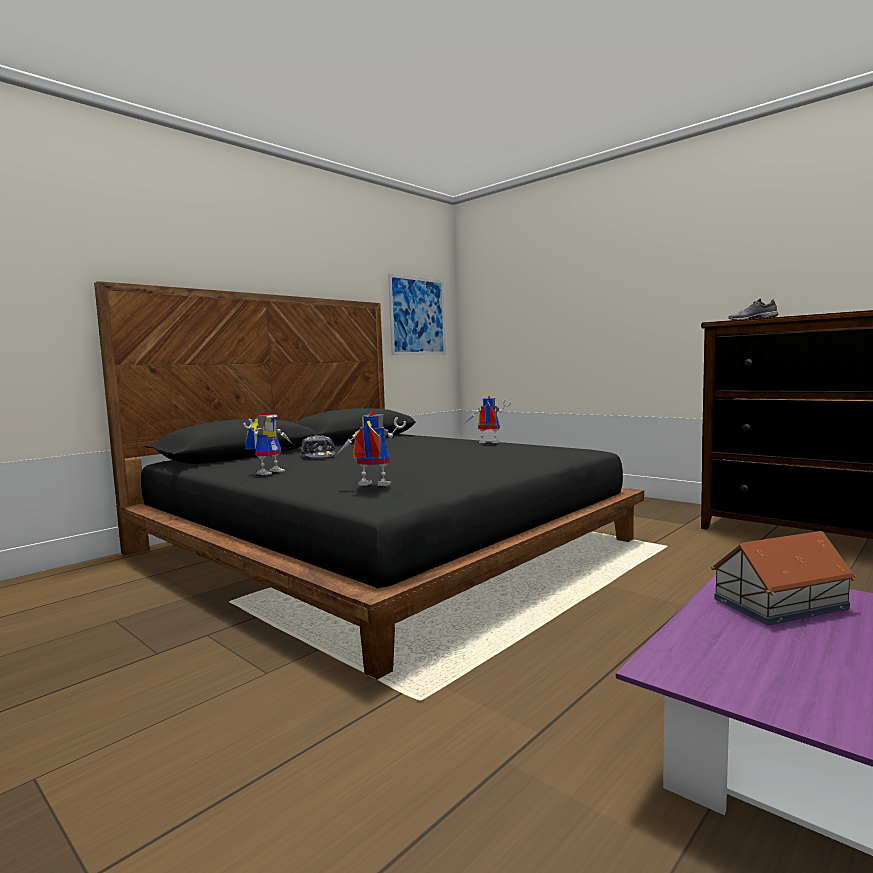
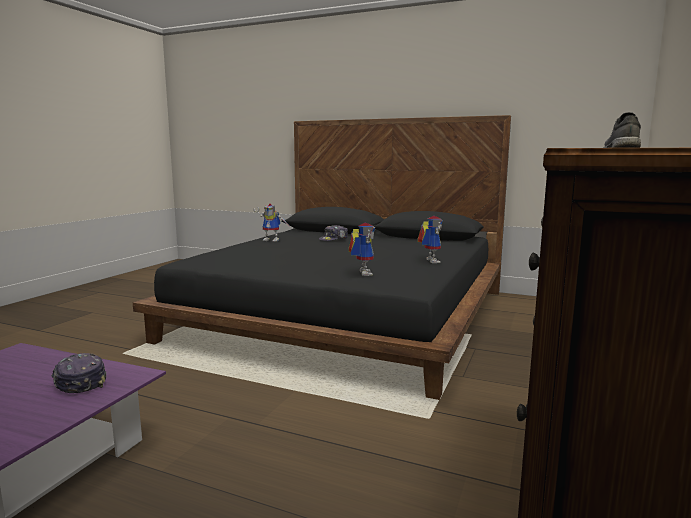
camera: 70 degrees right, 5 degrees up
toy robot [337,411,406,486] -> toy robot moved to [348,223,375,276]
picture [388,274,446,355] -> none
toy house [710,531,856,626] -> cap [51,353,106,393]

